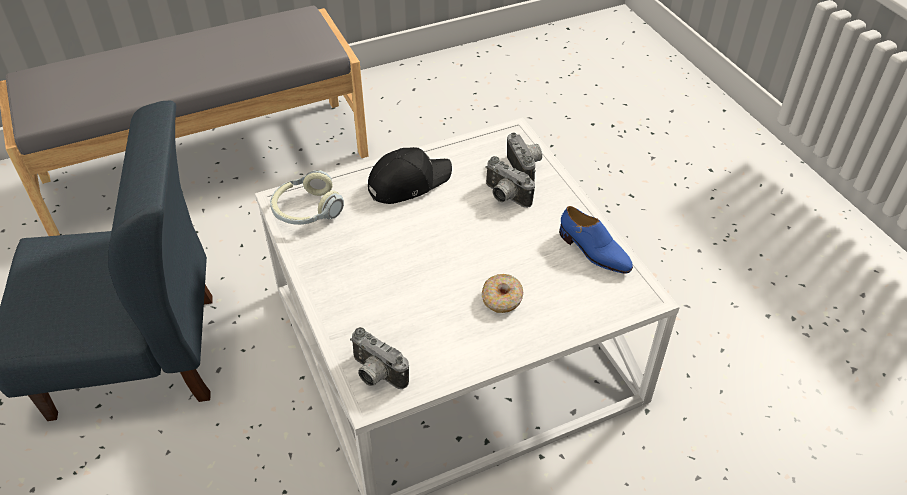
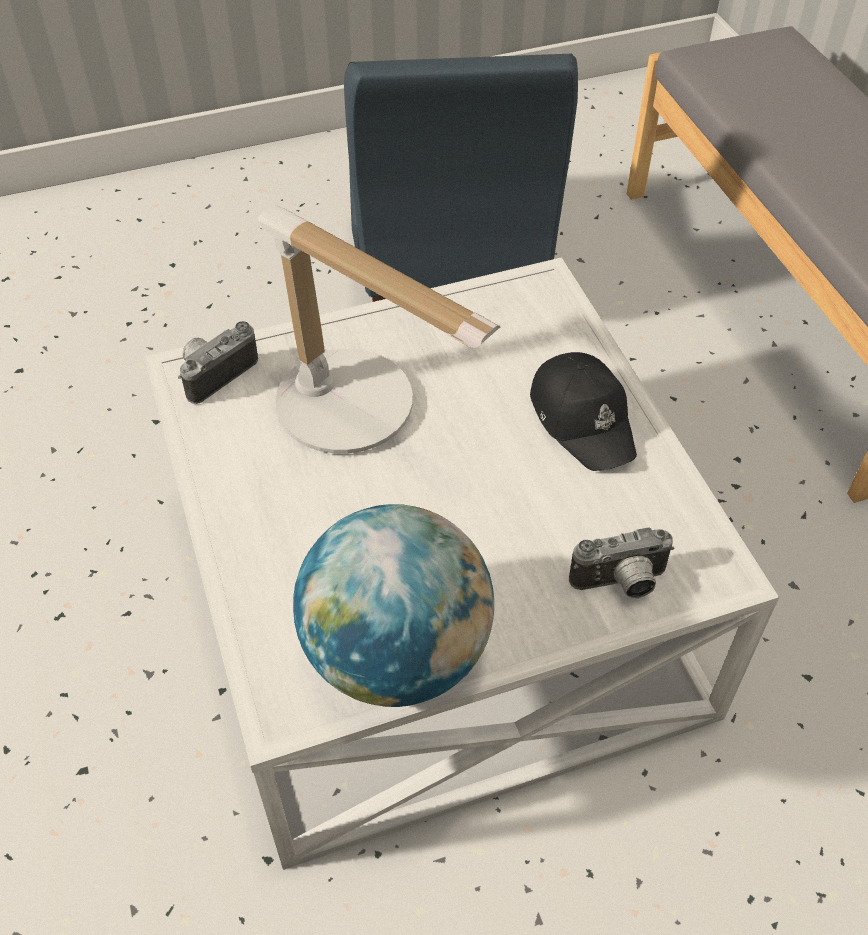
camera: 95 degrees right, 5 degrees up
headphones [270,170,344,225] -> none
donut [482,274,523,313] -> none
camera [485,156,535,208] -> none
blue shoe [559,206,633,274] -> globe [293,504,494,707]
none -> table lamp [257,205,500,453]

